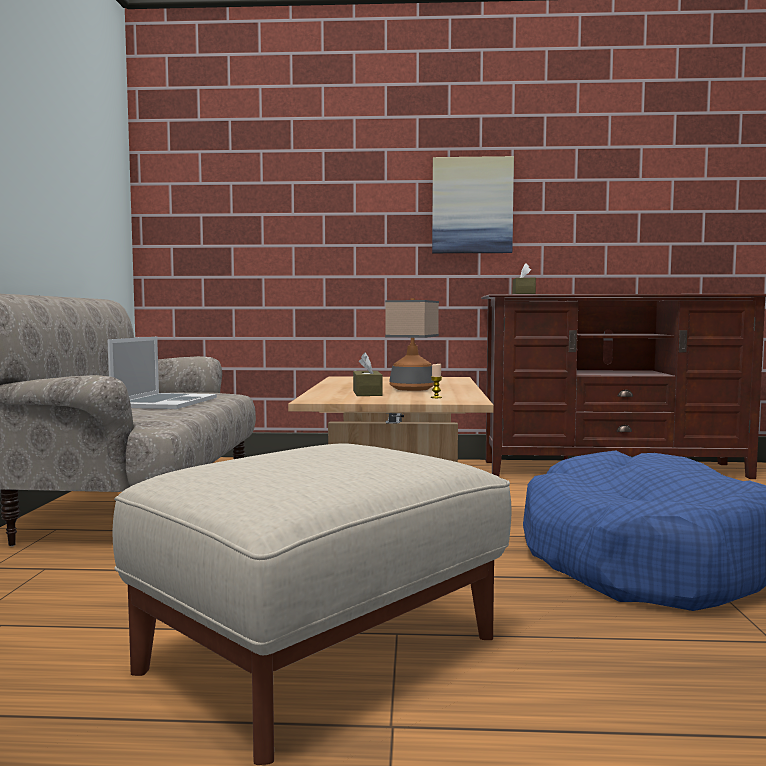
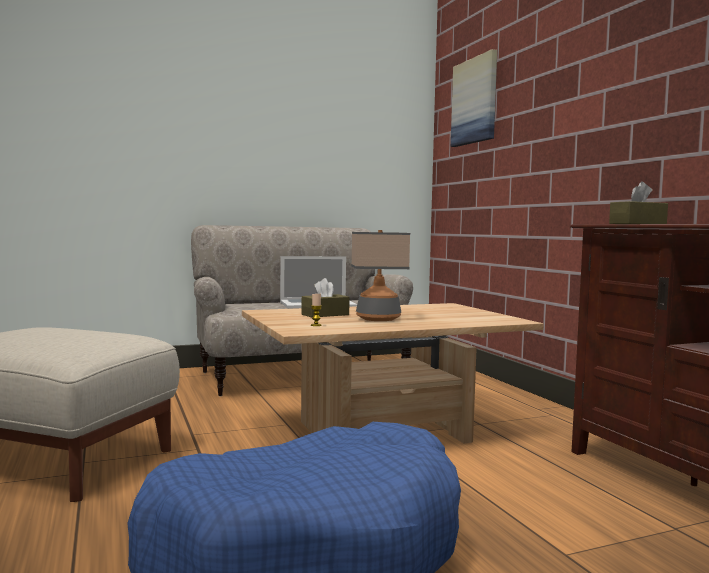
camera: 65 degrees right, 0 degrees up
picture [432,156,514,253] -> picture moved to [451,49,497,147]

